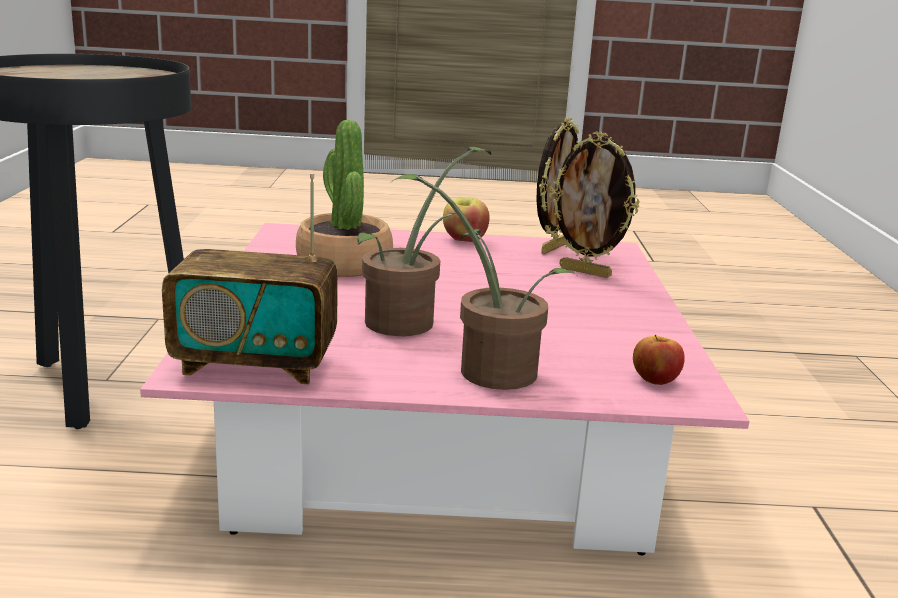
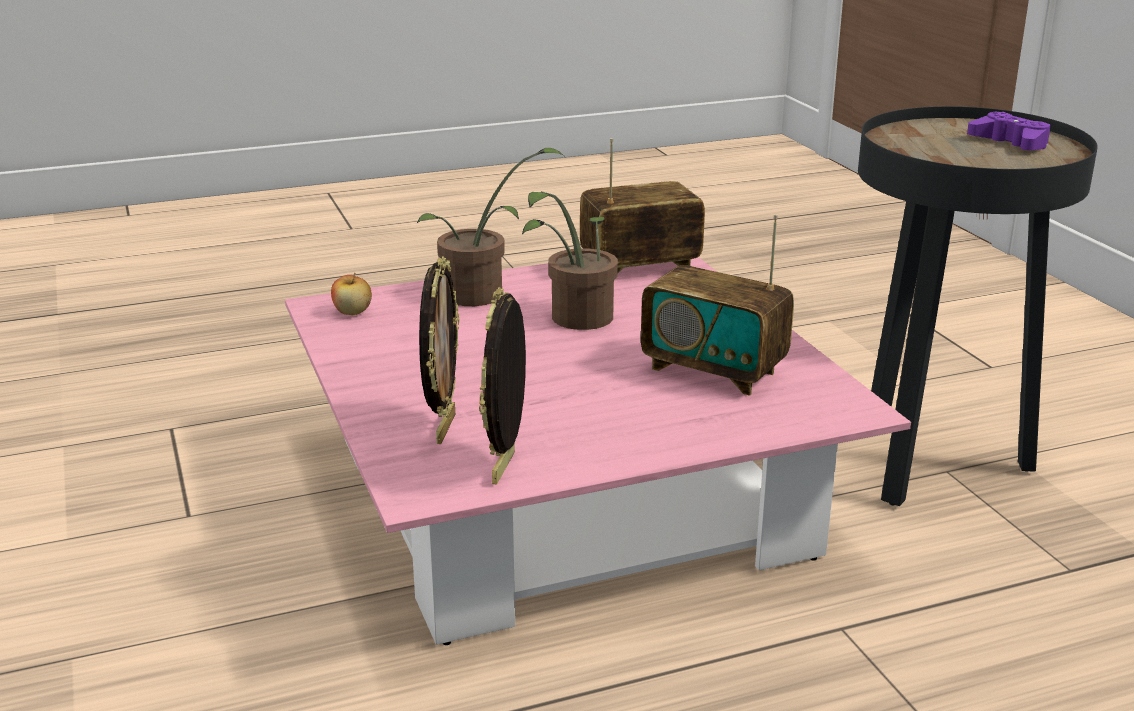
camera: 160 degrees right, 5 degrees up
potted plant [296,120,393,277] -> radio [641,214,794,396]
apple [443,197,490,242] -> none
picture frame [549,132,639,278] -> picture frame turned 90 degrees clockwise [419,256,459,444]
none -> purple game controller [967,111,1051,150]

